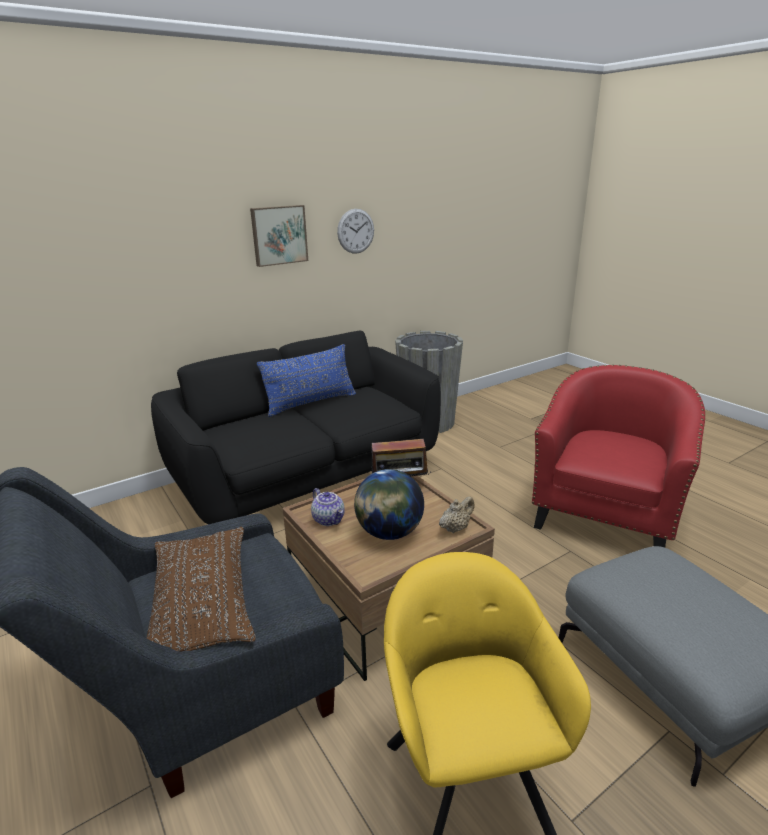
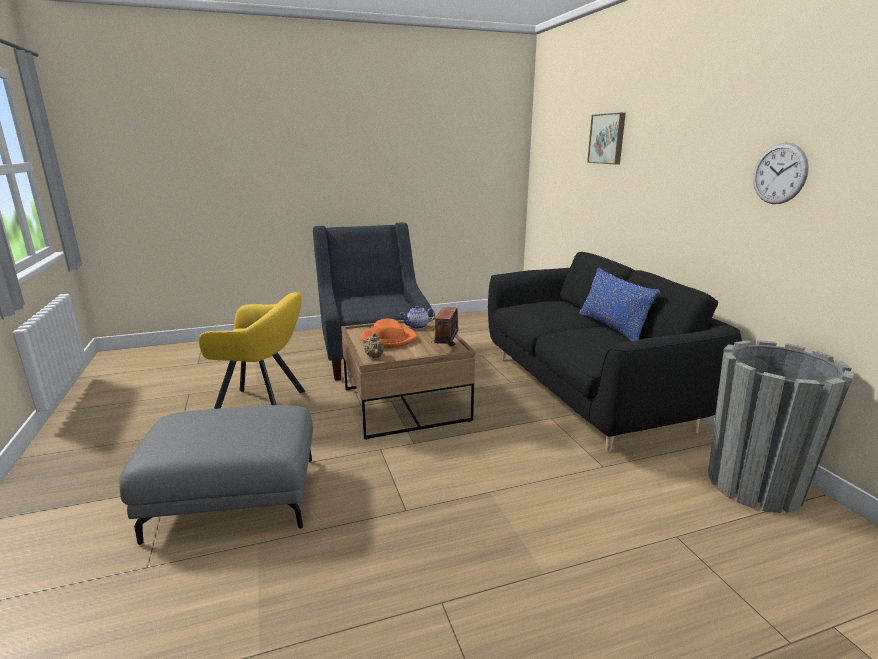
camera: 105 degrees right, 5 degrees down
brown pillow [147,527,256,652] -> none
picture [250,205,308,267] -> picture moved to [587,113,626,164]
globe [354,469,424,540] -> orange hat [361,319,417,348]
red armchair [532,365,705,547] -> none

